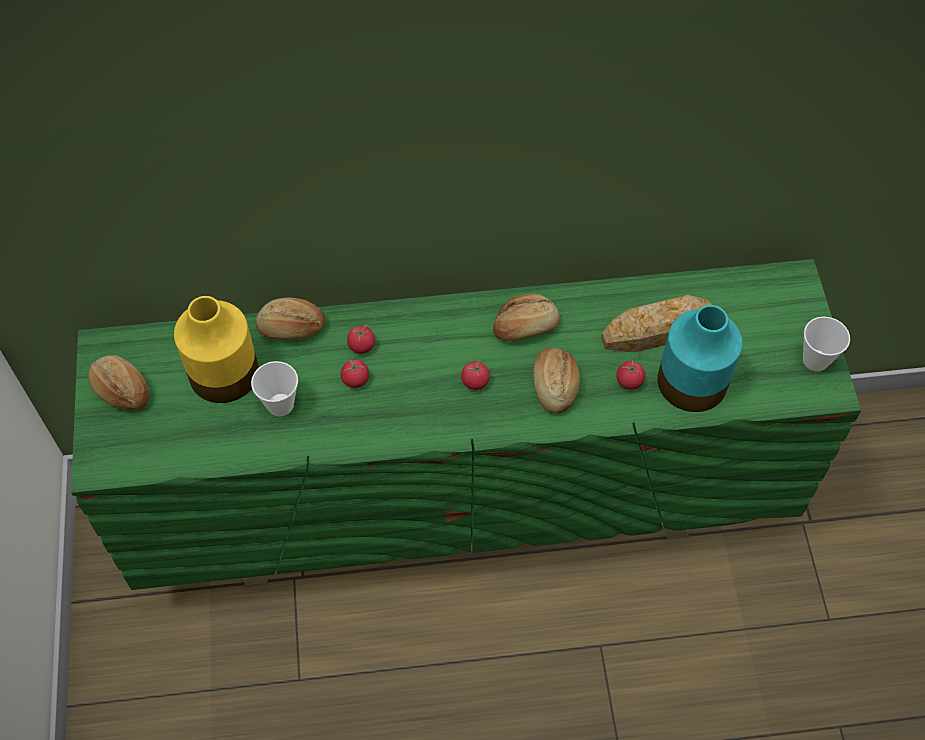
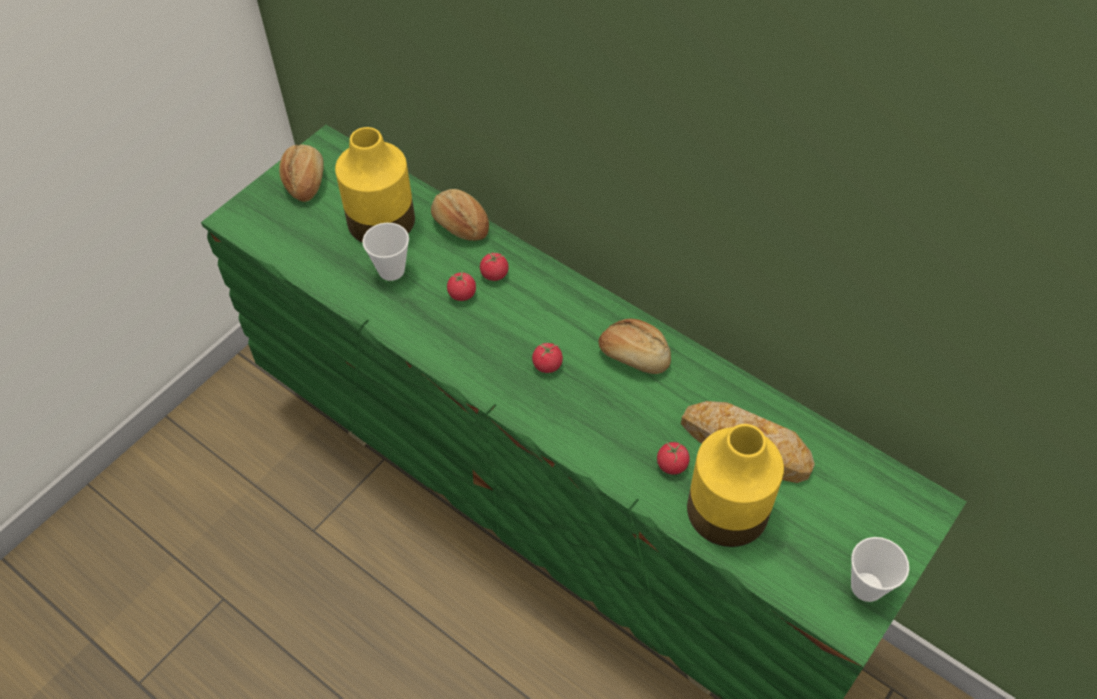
camera: 45 degrees right, 5 degrees down
bread [533,348,580,414] -> none
turquoise vase [657,305,742,412] -> yellow vase [687,424,784,547]

